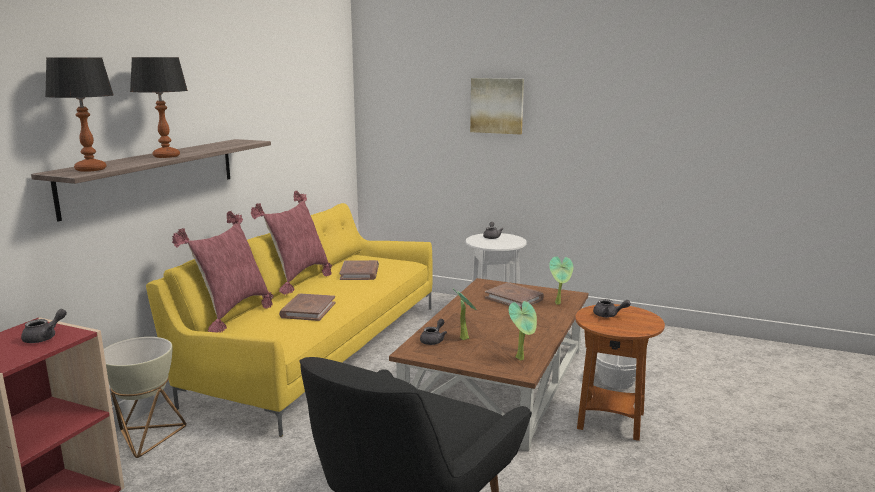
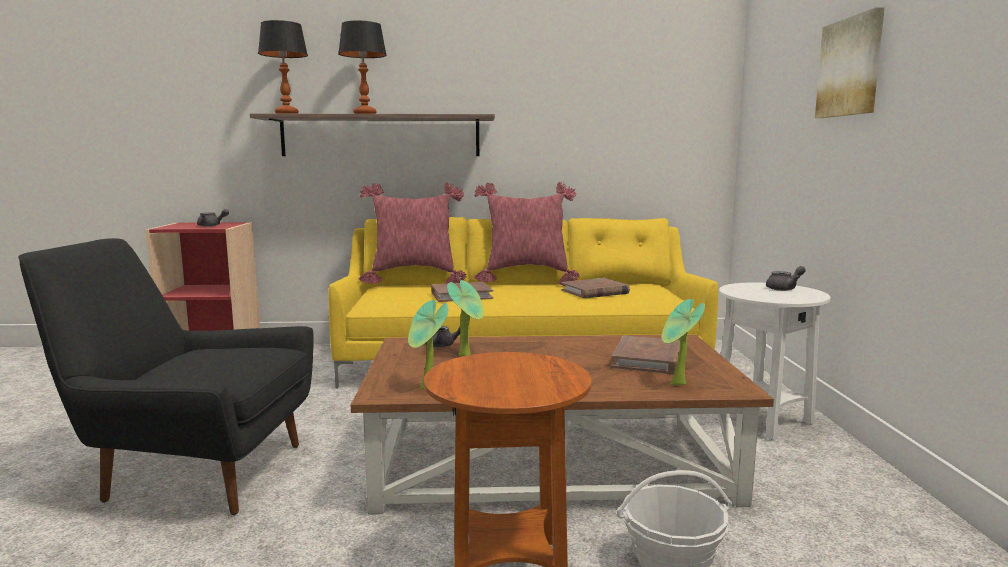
camera: 65 degrees right, 5 degrees down
planter [104,337,187,458] -> none
grey teapot [593,299,631,317] -> none

